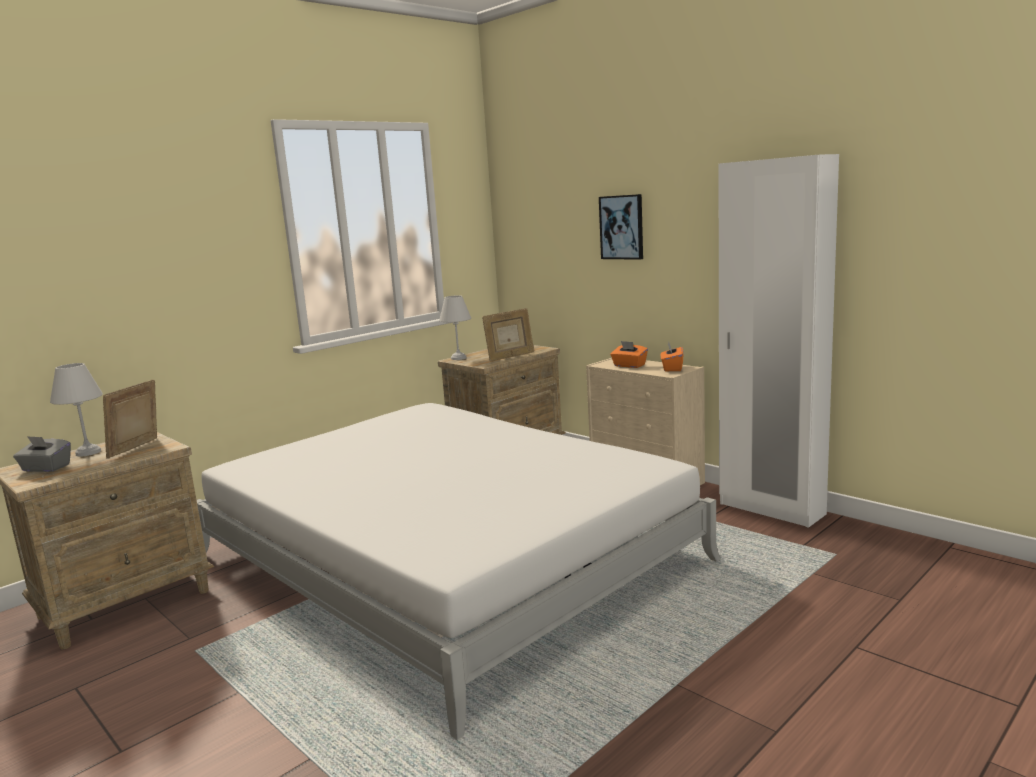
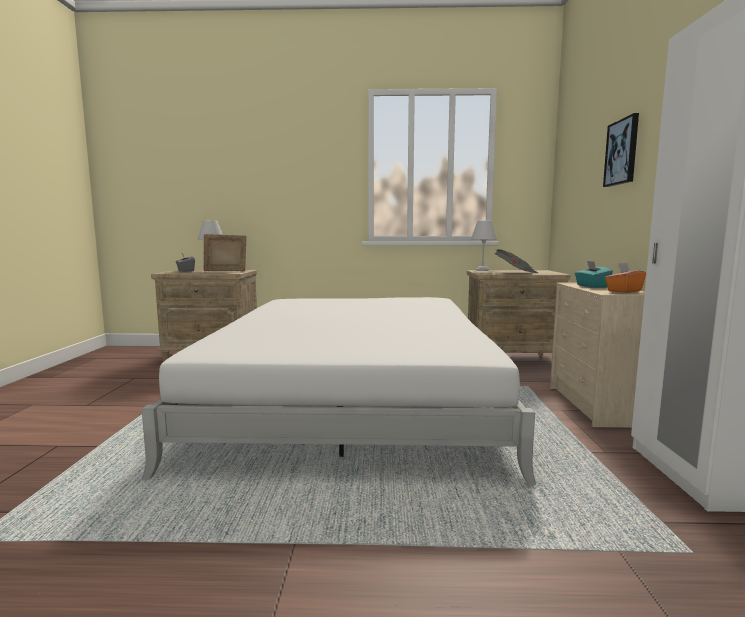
camera: 45 degrees right, 5 degrees down
picture frame [482,308,534,361] -> newspaper [495,249,539,273]
orange tissue box [610,341,648,368] -> turquoise tissue box [575,261,613,288]

